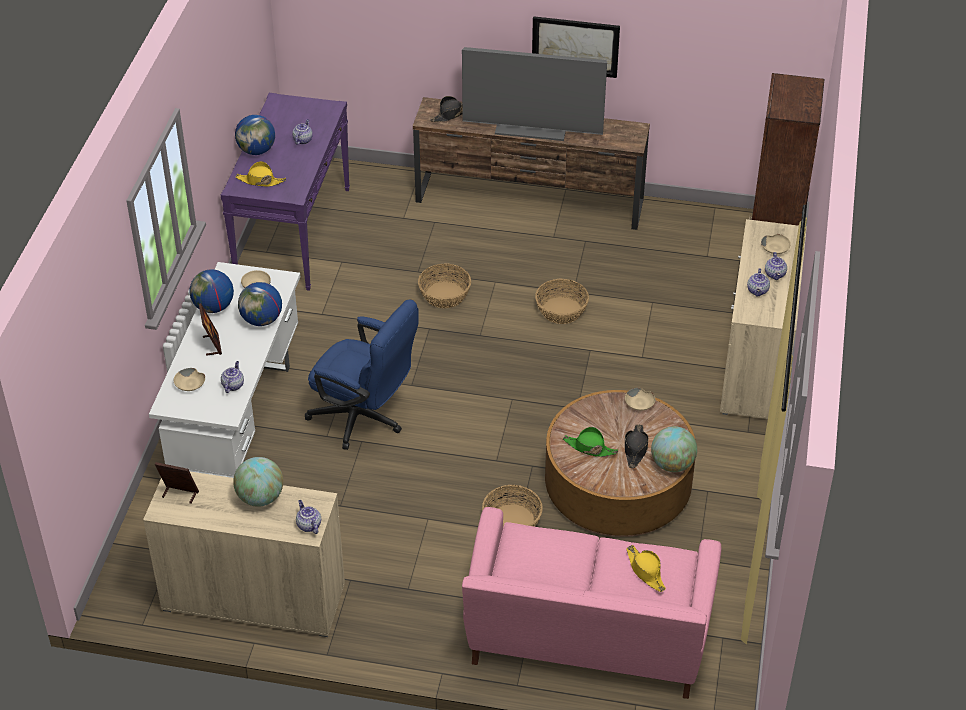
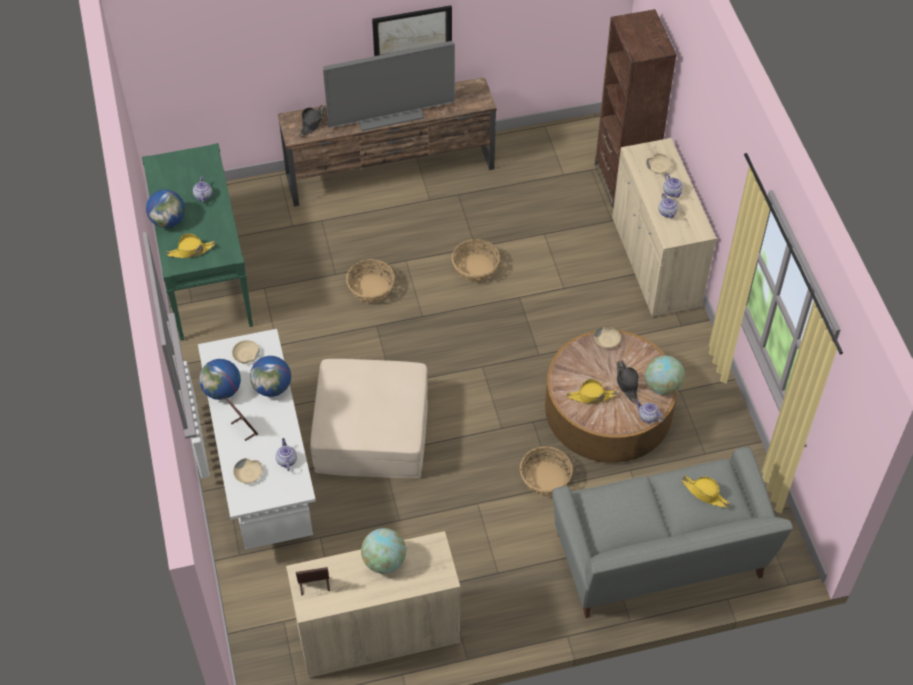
camera: 25 degrees left, 10 degrees up
purple console table [221,93,350,291] -> green console table [142,143,253,341]
teapot [296,500,321,534] -> teapot moved to [635,400,664,423]
blue office chair [305,299,419,450] -> beige ottoman [310,359,428,478]
pink sofa [462,507,722,699] -> grey sofa [552,446,793,618]
green hat [563,427,618,457] -> yellow hat [567,379,617,403]

